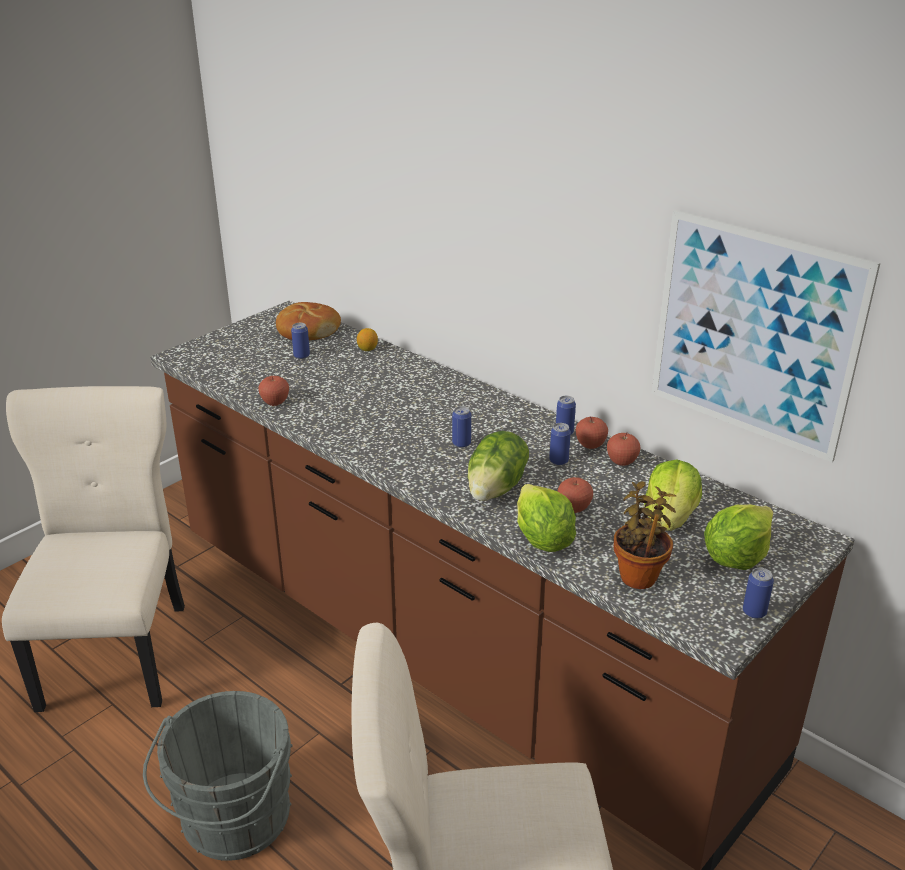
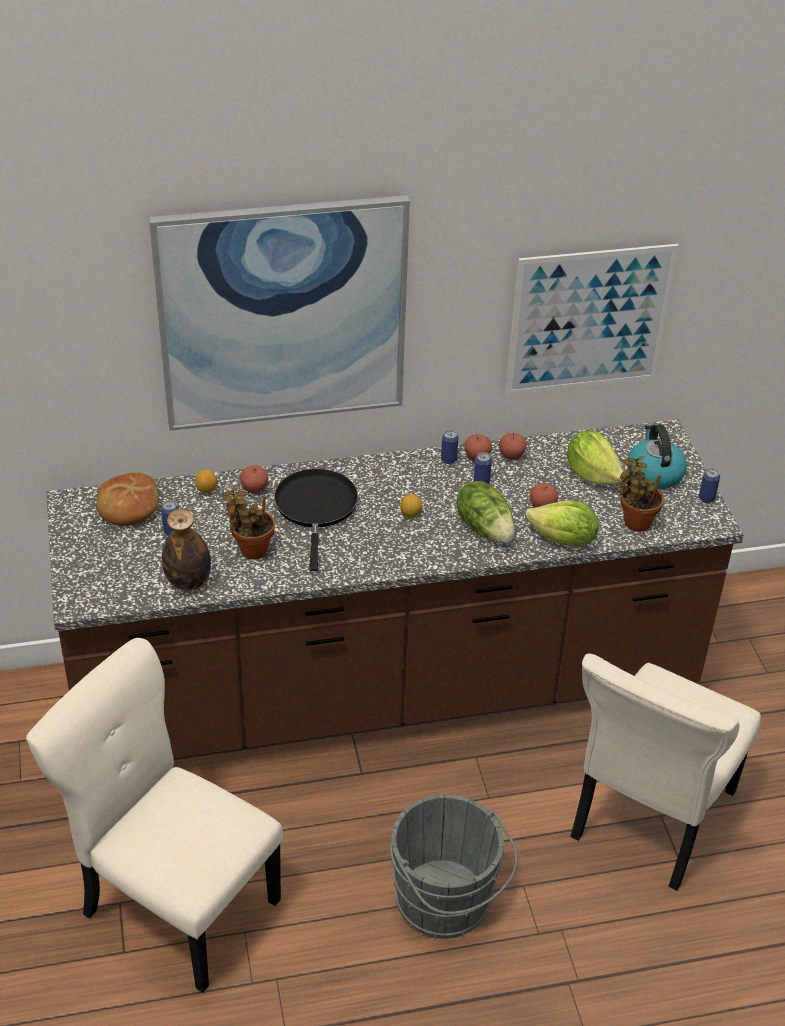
camera: 55 degrees left, 10 degrees up
apple [259,376,289,406] -> apple moved to [240,465,268,494]
can [452,406,471,448] -> lemon [400,494,422,518]
lettuce [704,504,773,570] -> kettle [627,424,687,489]
none -> picture [149,195,410,431]
none -> bottle [162,509,211,590]
none -> potted plant [222,485,275,559]
none -> black frying pan [274,468,358,571]

